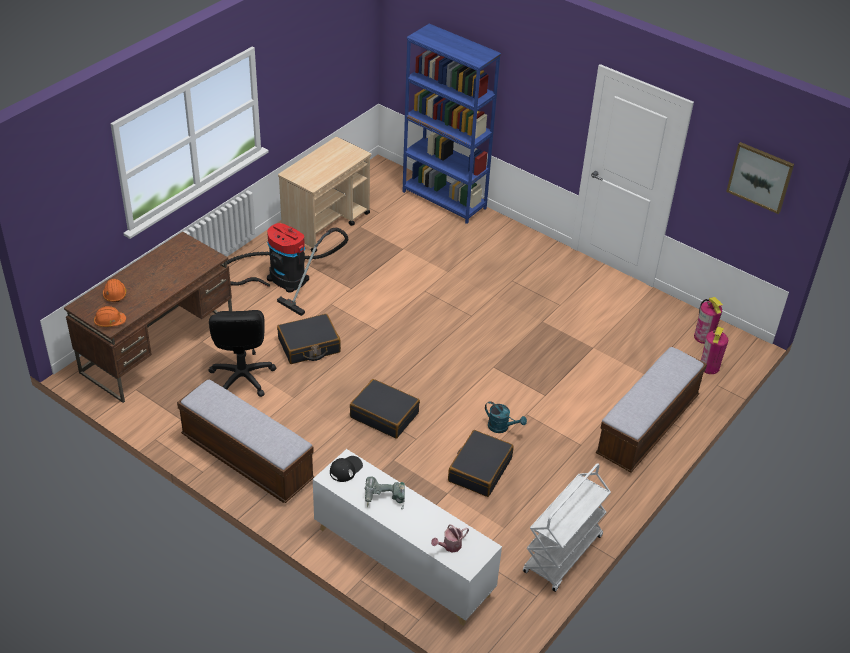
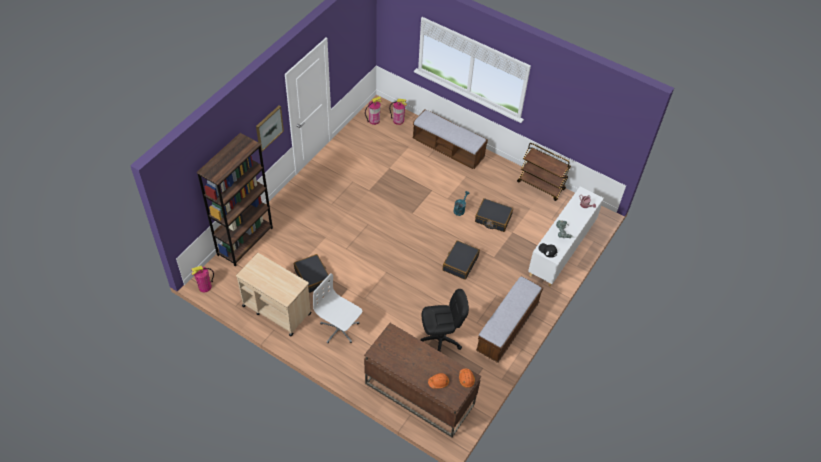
camera: 95 degrees left, 10 degrees up
vacuum cleaner [226,223,348,316] -> white office chair [313,274,362,343]
black suitcase [277,314,341,364] -> black suitcase moved to [294,254,329,293]
blue bookcase [402,24,501,224] -> brown bookcase [197,133,273,267]
white cart [523,463,611,592] -> brown cart [517,143,571,201]
picture [726,142,794,214] -> picture moved to [256,106,284,152]
none -> fire extinguisher [191,266,214,292]

